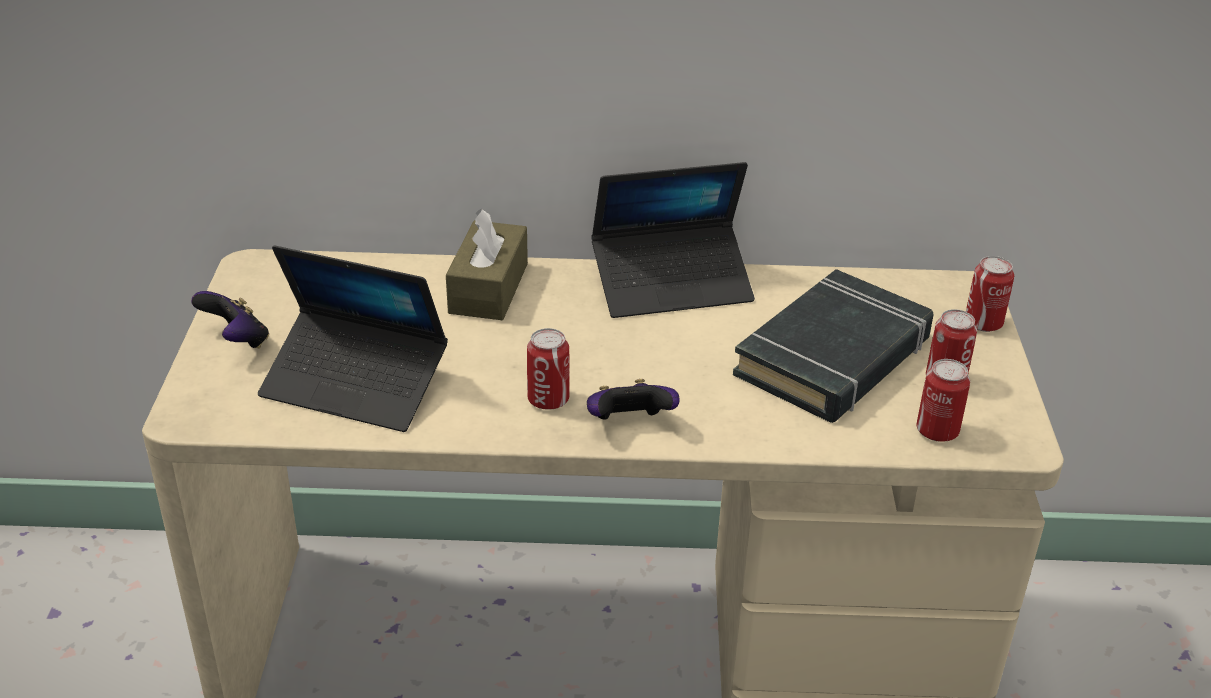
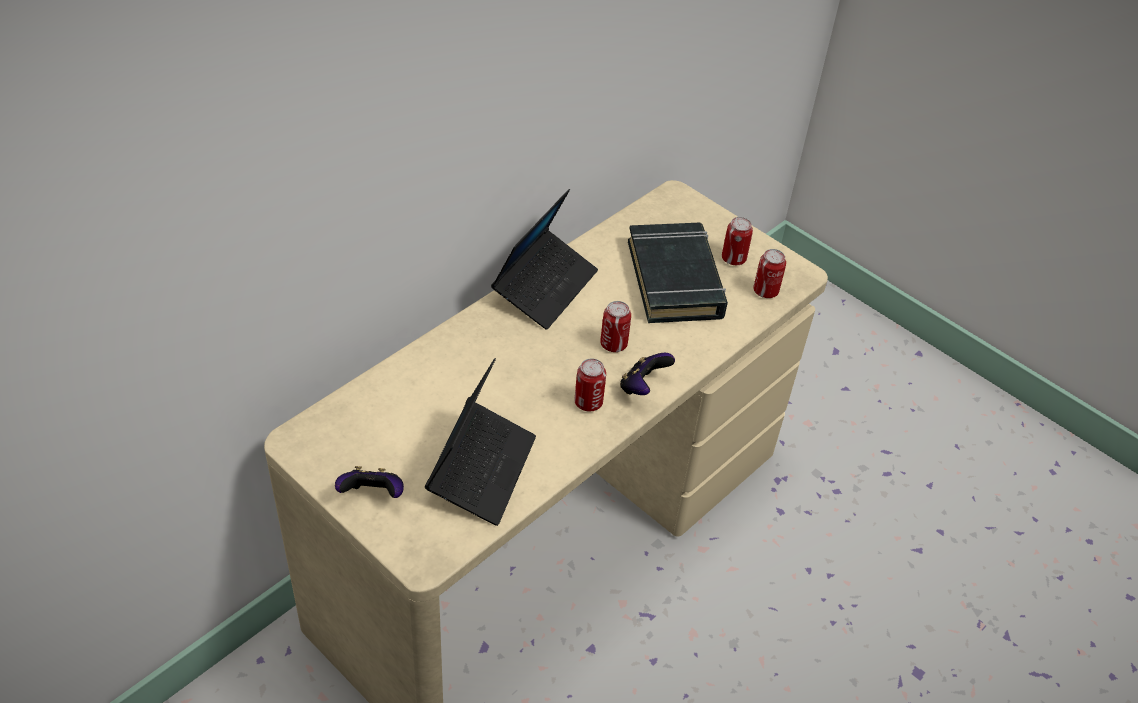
camera: 50 degrees left, 10 degrees up
laptop [258,245,448,432] -> laptop turned 45 degrees counterclockwise [425,358,536,526]
brown tissue box [446,208,528,320] -> none
can [966,256,1014,332] -> can moved to [600,301,631,352]

